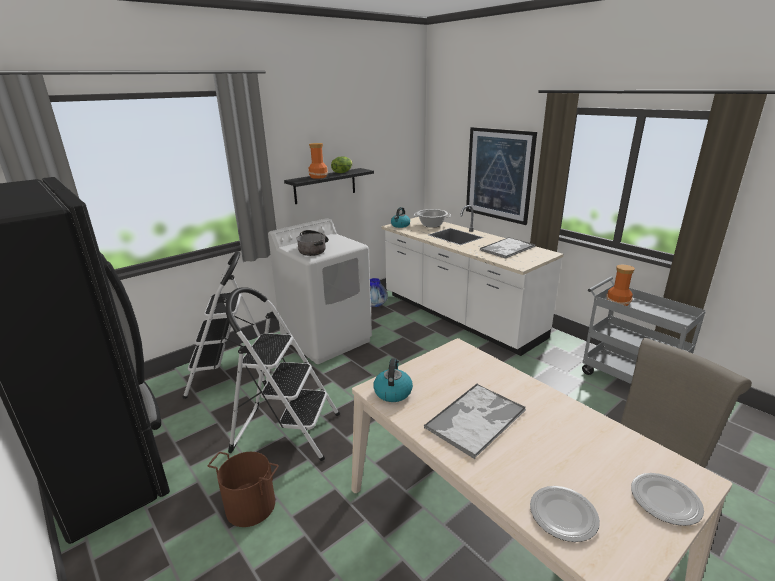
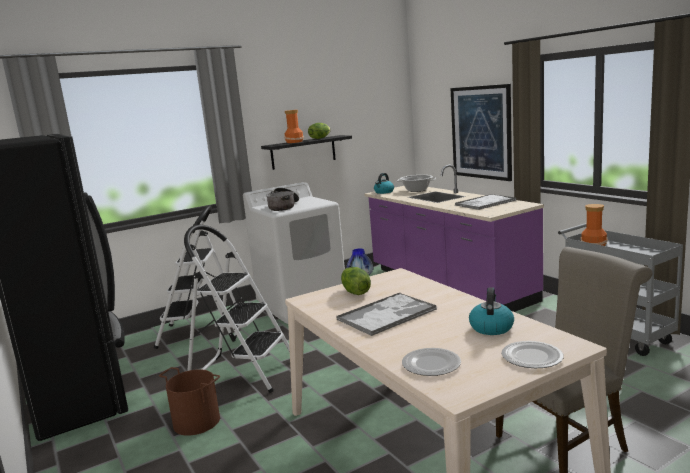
camera: 10 degrees right, 10 degrees down
kettle [373,358,413,402] -> kettle moved to [469,287,514,335]
white counter [382,205,564,356] -> purple counter [365,165,544,312]
none -> lettuce [341,267,371,295]

